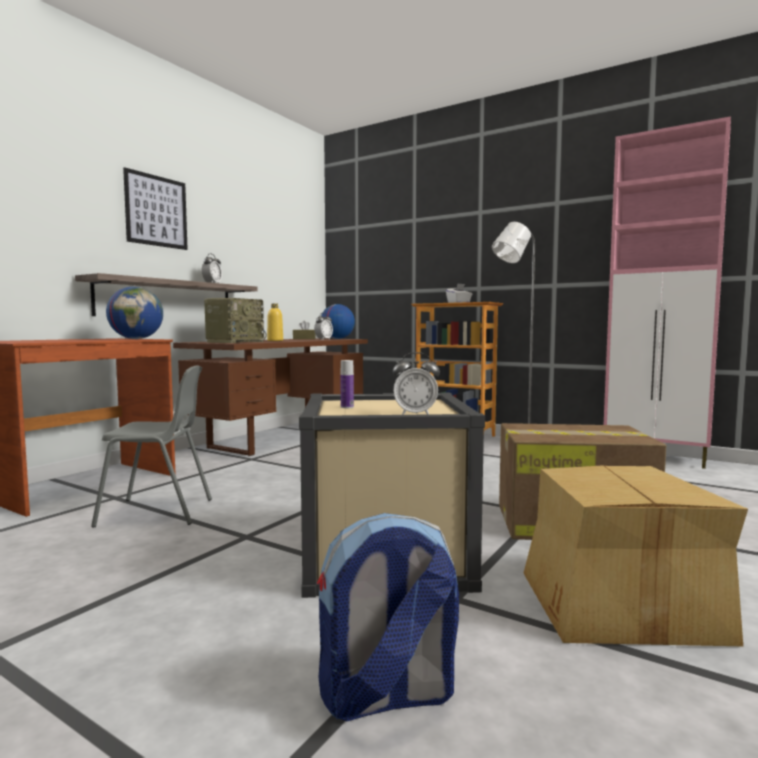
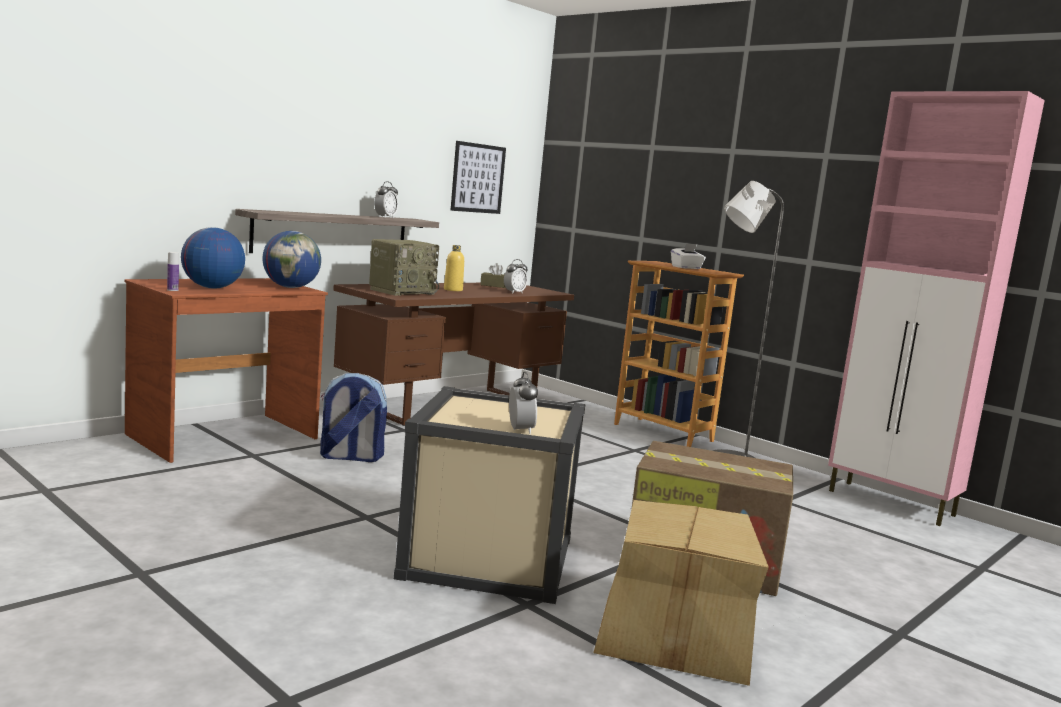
camera: 10 degrees right, 5 degrees up
grey chair [91,365,212,527] -> none
picture [123,167,188,250] -> picture moved to [451,141,506,214]
backpack [317,513,459,721] -> backpack moved to [320,373,387,462]
globe [321,304,355,339] -> globe moved to [181,227,245,289]
bottle [340,360,354,408] -> bottle moved to [167,252,179,291]
alarm clock [393,352,440,415] -> alarm clock turned 120 degrees counterclockwise [509,372,538,434]

